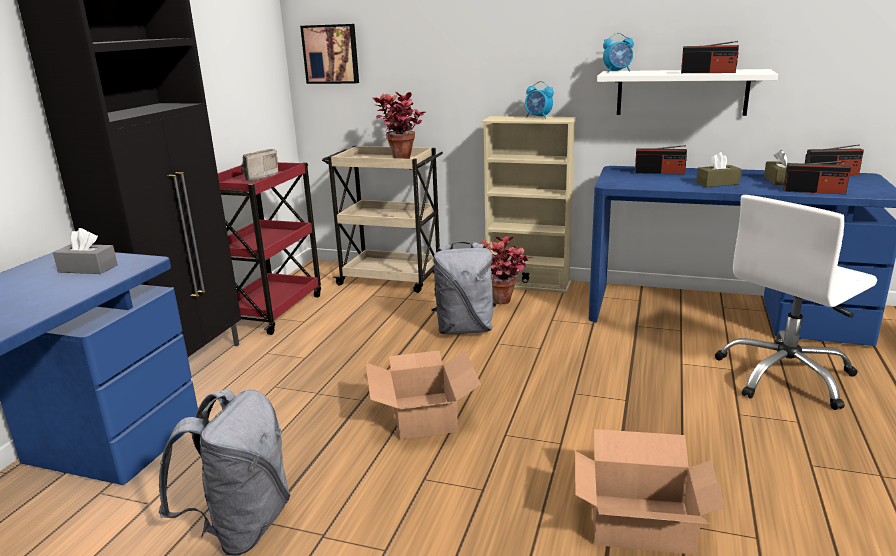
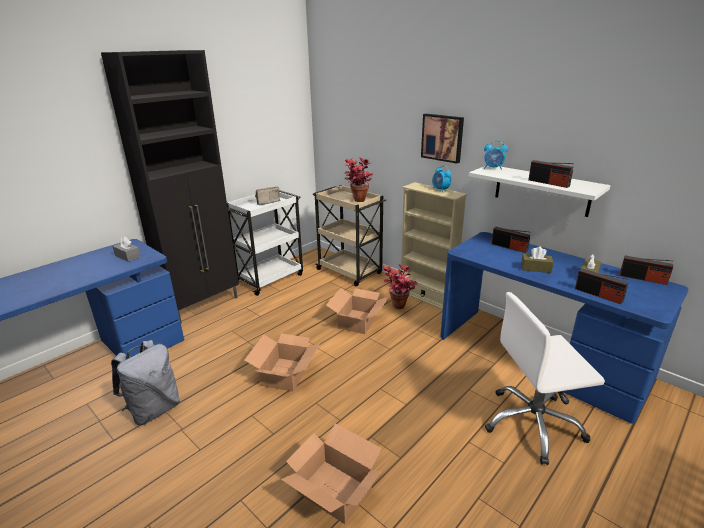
camera: 25 degrees right, 5 degrees up
red cart [218,162,321,335] -> white cart [227,190,303,296]
picture [300,24,359,84] -> picture moved to [421,114,464,164]
grey backpack [432,242,497,334] -> cardboard box [326,288,389,334]

